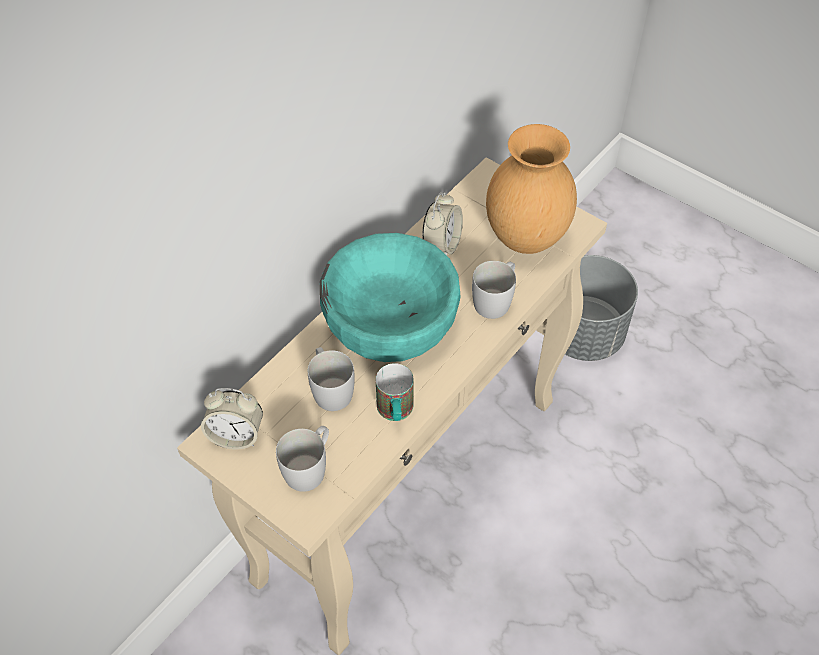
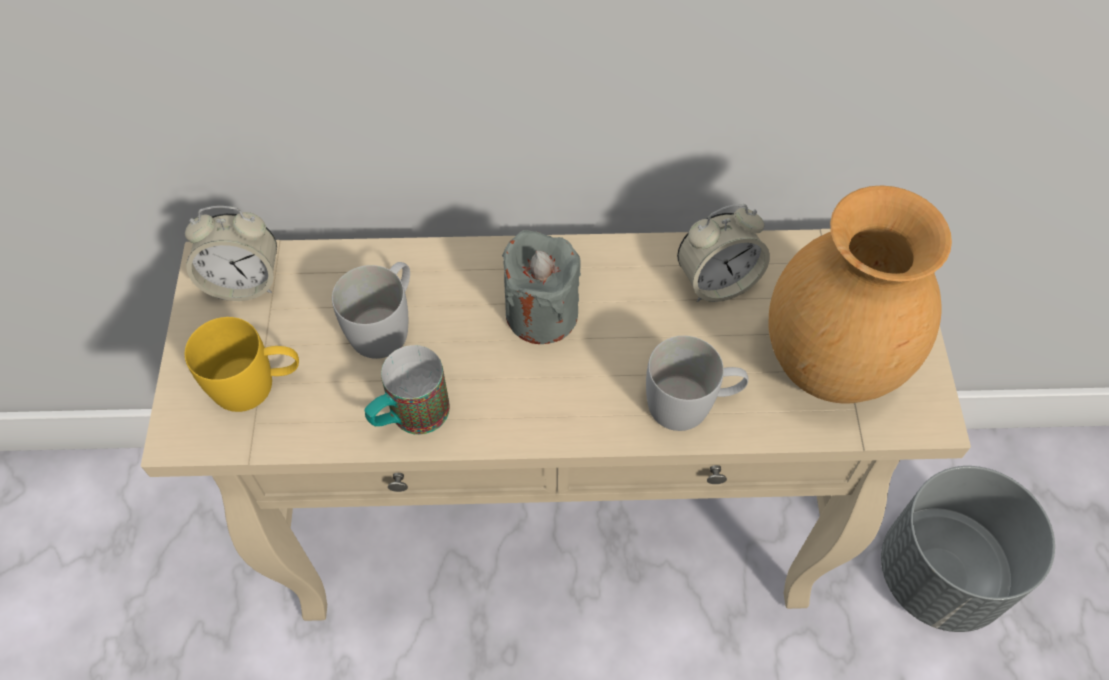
camera: 50 degrees right, 5 degrees up
alarm clock [201,388,263,450] -> alarm clock turned 60 degrees counterclockwise [185,206,277,301]
white mug [276,426,329,492] -> yellow mug [185,317,299,412]
turquoise bowl [320,233,460,362] -> grey candle [502,230,581,344]

